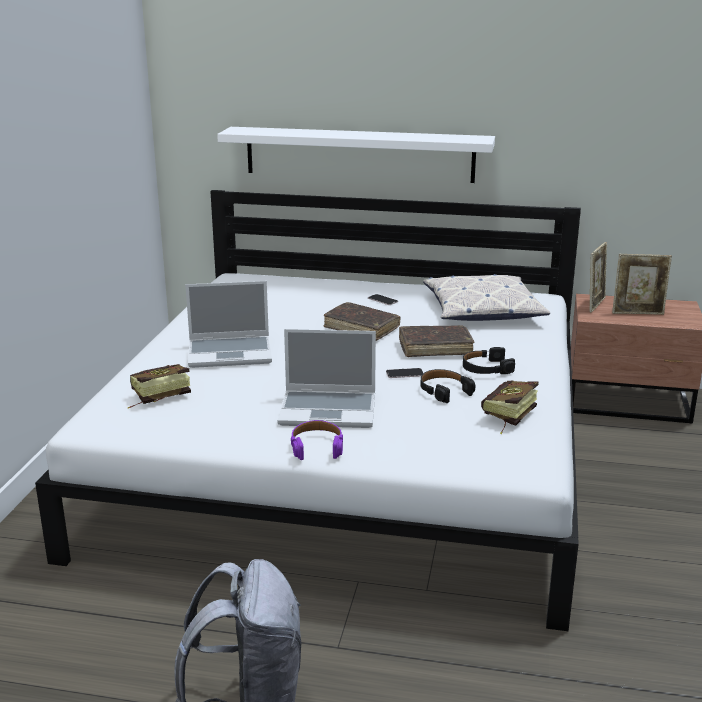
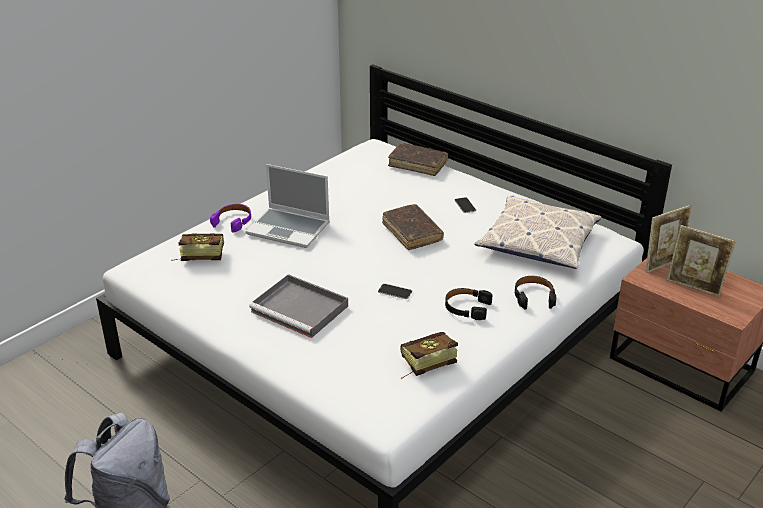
camera: 30 degrees right, 10 degrees up
white shelf [217,127,495,183] -> none
laptop [278,329,376,428] -> grey tray [249,274,348,338]
purple headphones [291,420,343,460] -> purple headphones moved to [210,204,251,233]
brown book [399,325,474,357] -> brown book moved to [388,143,448,176]
black headphones [420,369,475,403] -> black headphones moved to [515,276,556,310]

